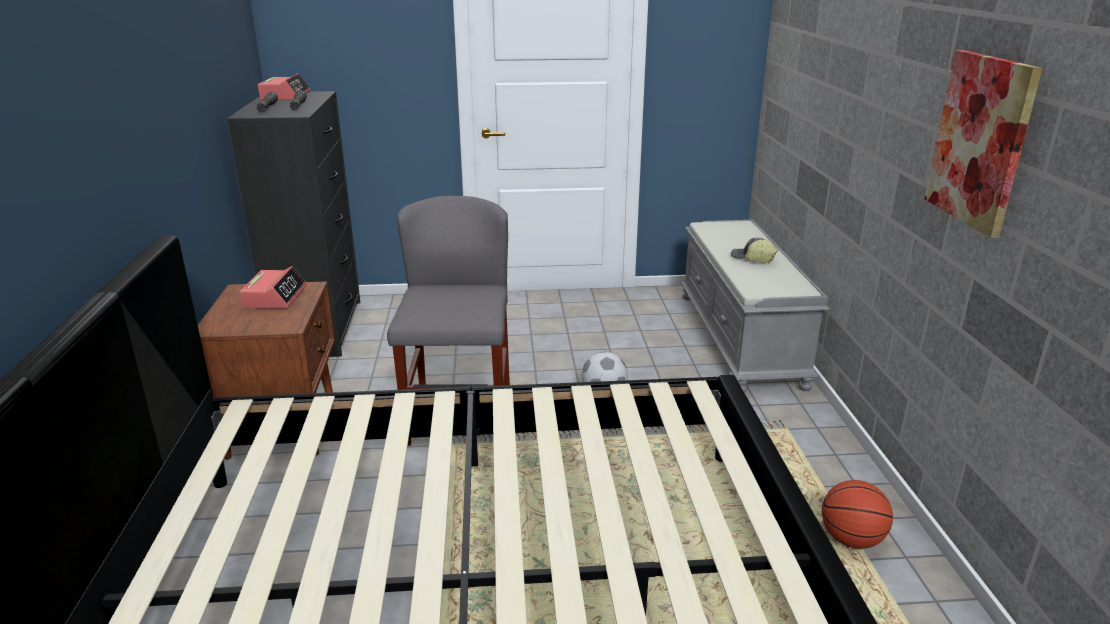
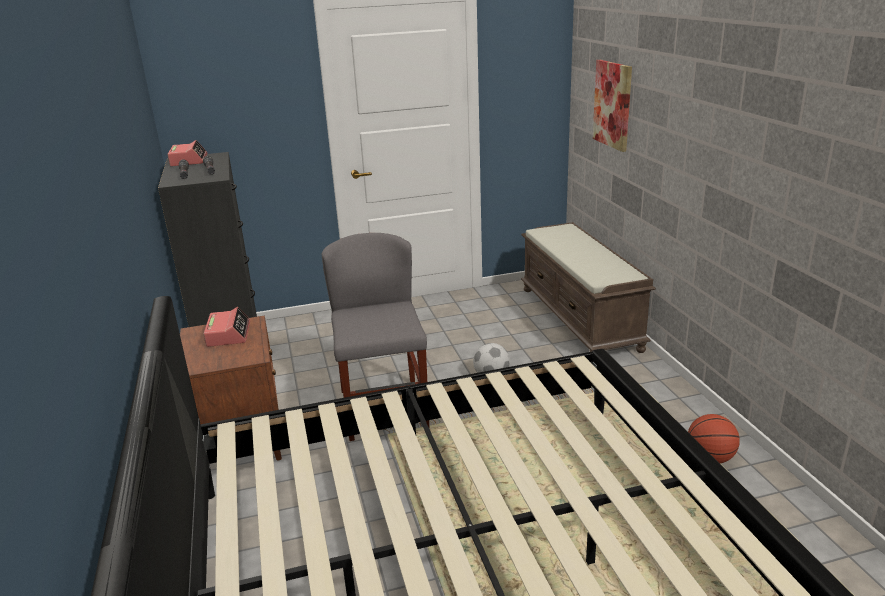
camera: 10 degrees left, 0 degrees up
grey bench [681,220,829,393] -> brown bench [521,222,656,353]
cap [731,238,778,263] -> none
picture [924,50,1042,238] -> picture moved to [593,60,632,152]

